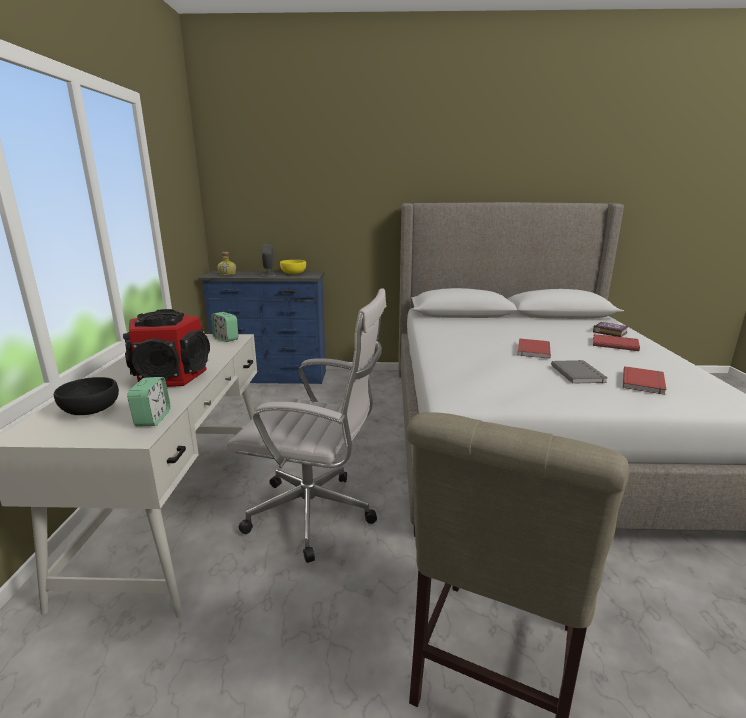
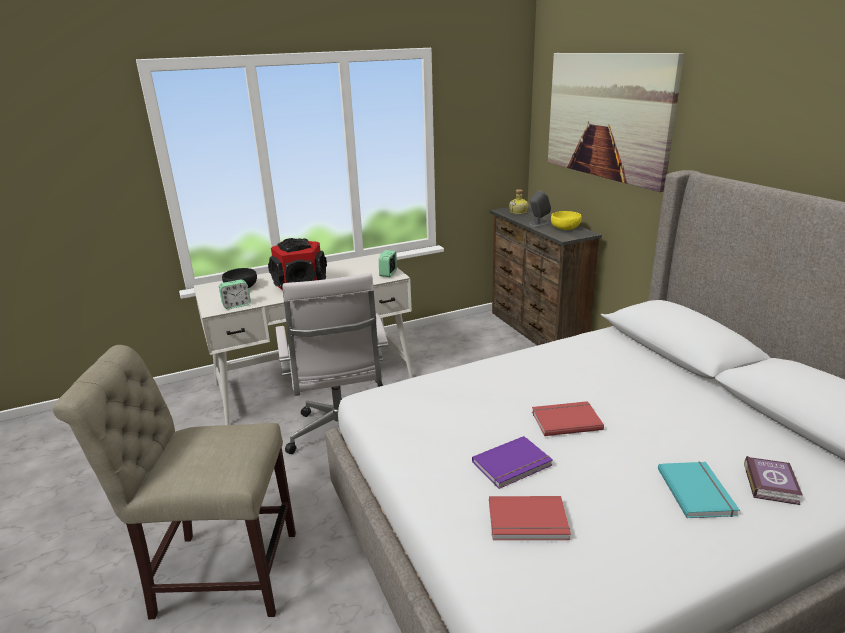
camera: 65 degrees right, 5 degrees up
blue dresser [198,271,326,384] -> brown dresser [490,206,602,346]
grey book [551,360,608,383] -> purple book [472,436,553,489]
red book [593,334,640,351] -> turquoise book [658,462,740,518]
none -> picture [548,53,684,192]

